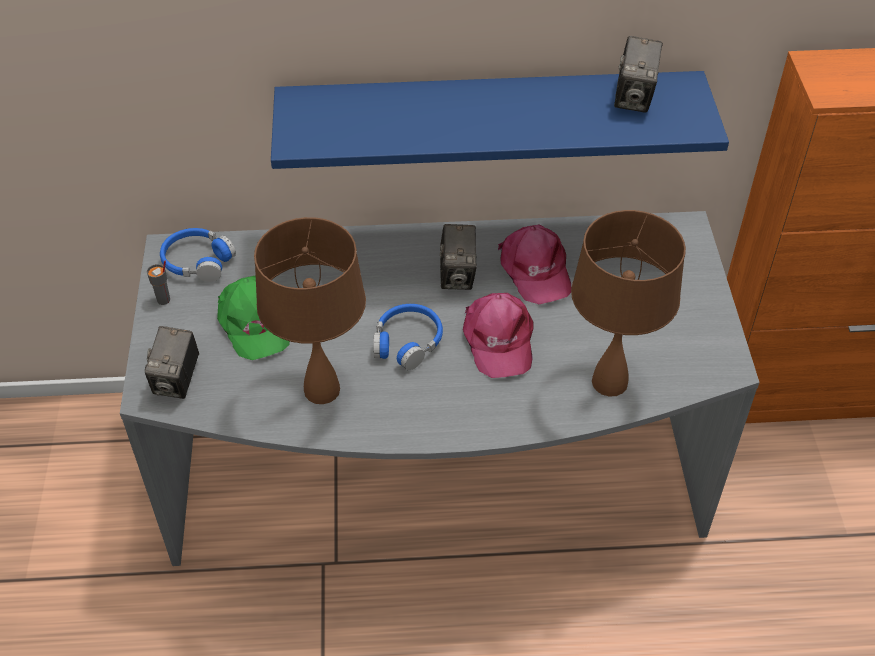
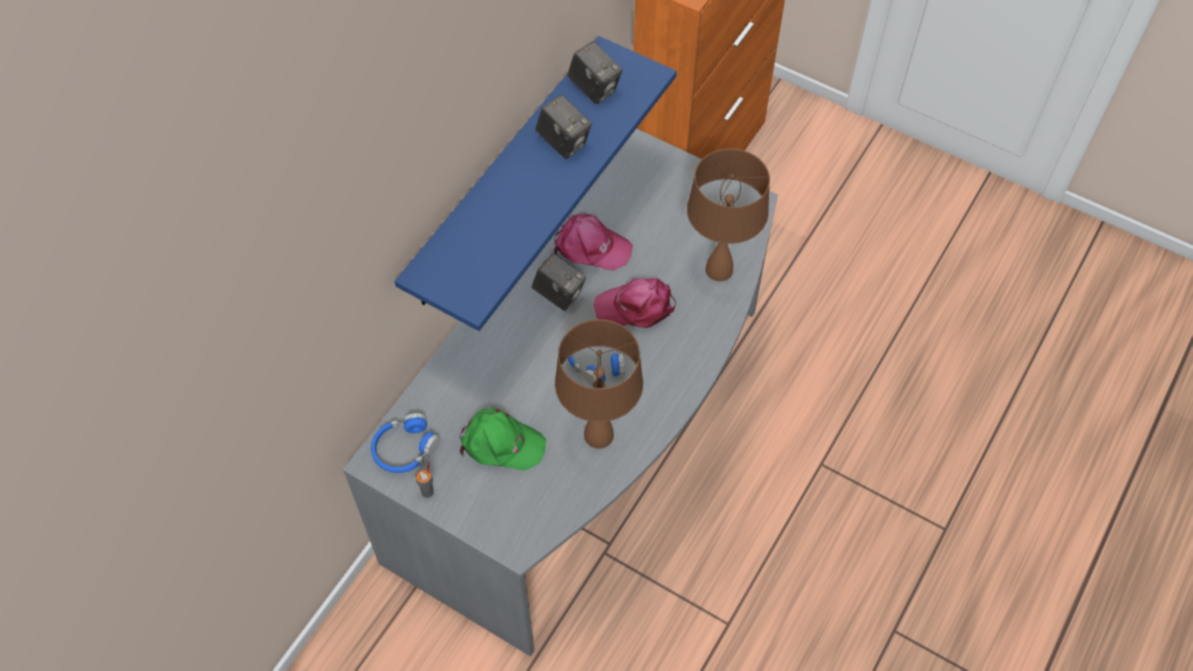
camera: 55 degrees left, 10 degrees up
camera [145,326,199,399] -> camera moved to [535,95,592,159]
pink cap [463,293,534,378] -> pink cap turned 150 degrees clockwise [593,278,676,328]

